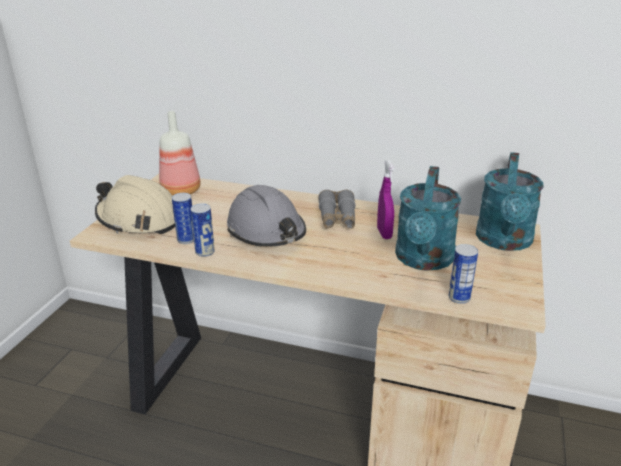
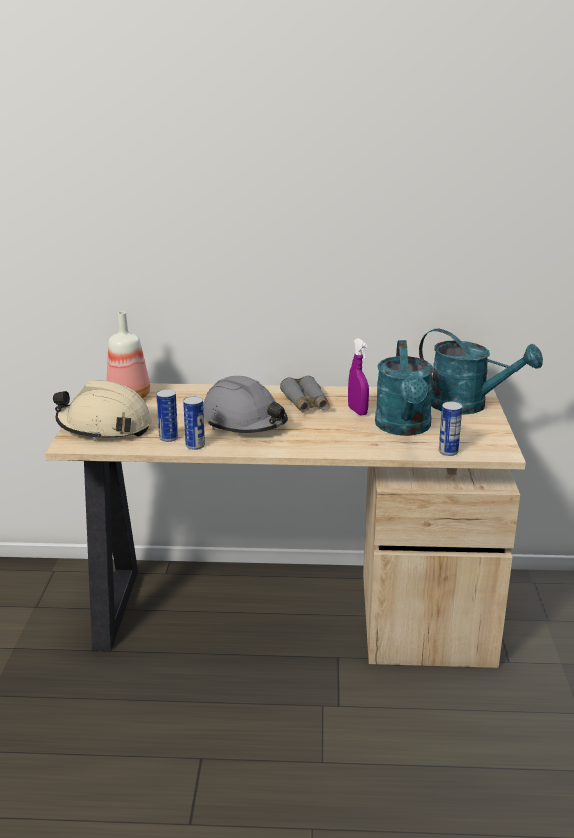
camera: 15 degrees left, 5 degrees down
turquoise watering can [476,152,544,251] -> turquoise watering can turned 60 degrees counterclockwise [419,329,543,415]

